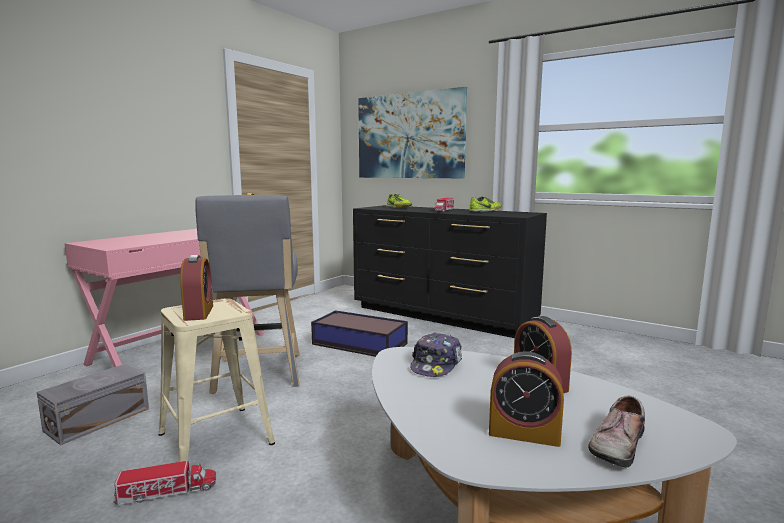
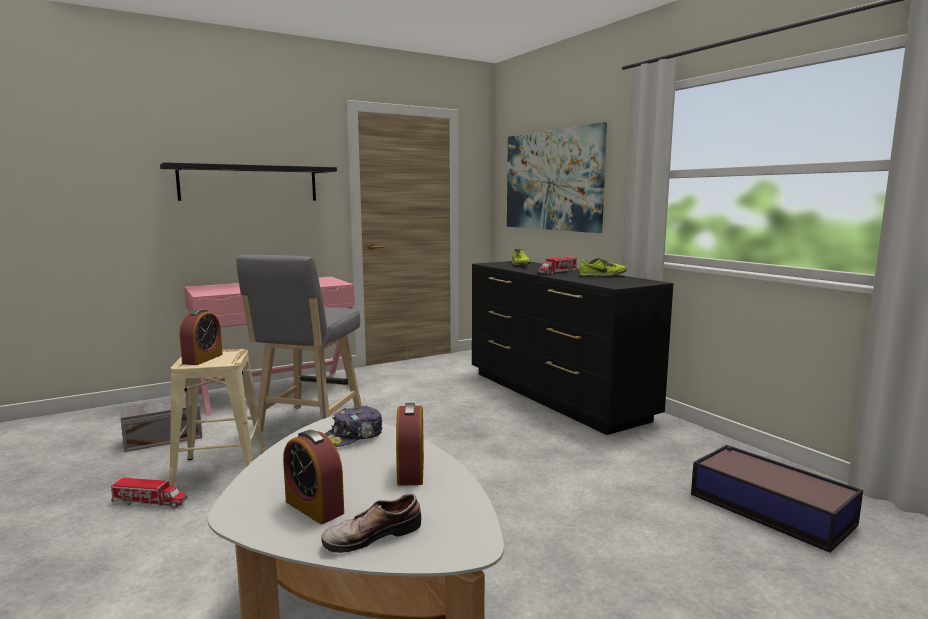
camera: 25 degrees right, 0 degrees up
storage box [311,310,408,357] -> storage box moved to [691,445,863,553]
none -> black shelf [160,162,337,201]

